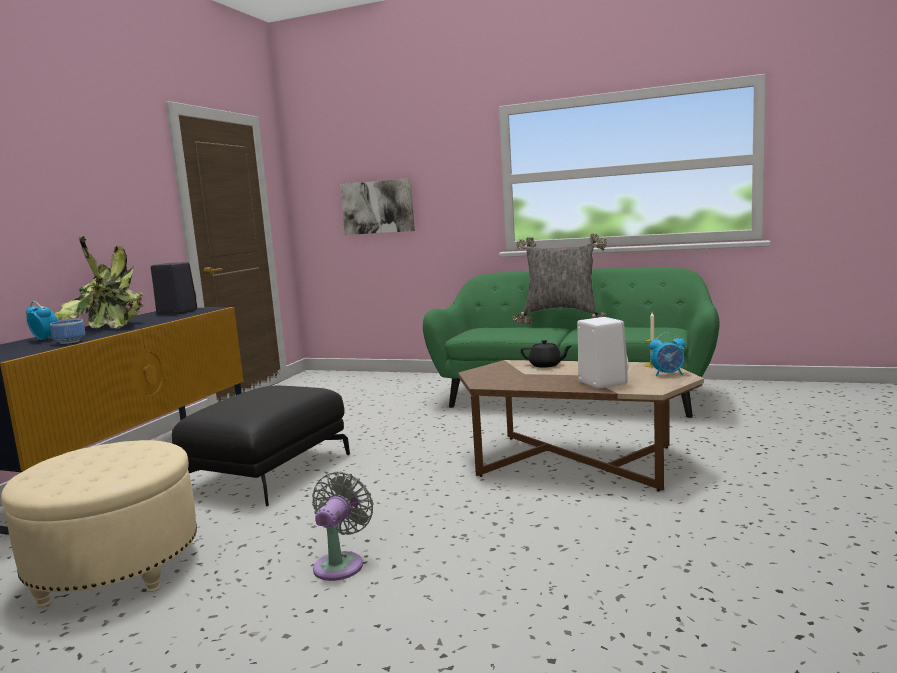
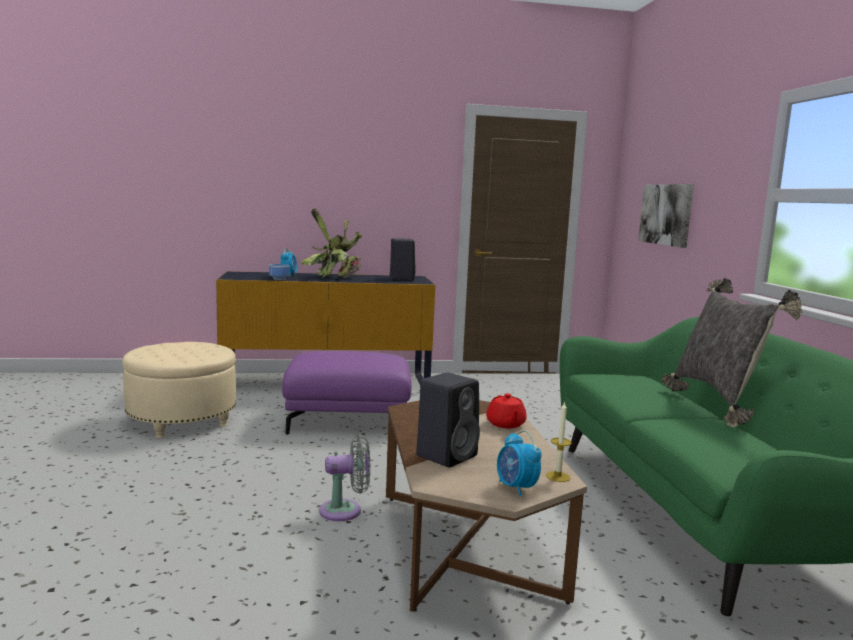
camera: 60 degrees right, 0 degrees up
black ottoman [172,386,350,506] -> purple ottoman [282,351,411,435]
grey fan [312,472,373,581] -> grey fan moved to [319,436,370,521]
black teapot [521,340,571,368] -> red teapot [486,393,527,428]
white speaker [577,317,628,388] -> black speaker [416,372,480,467]

